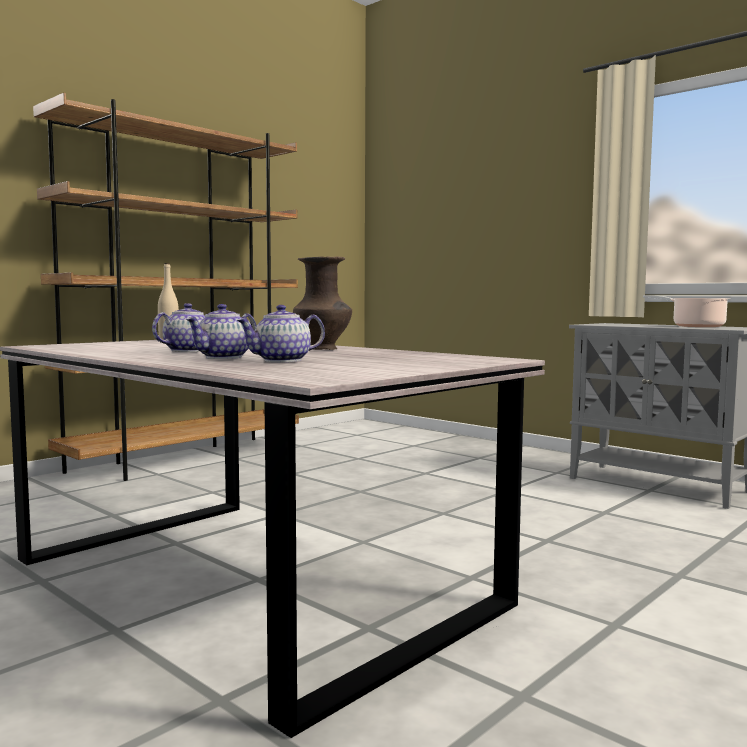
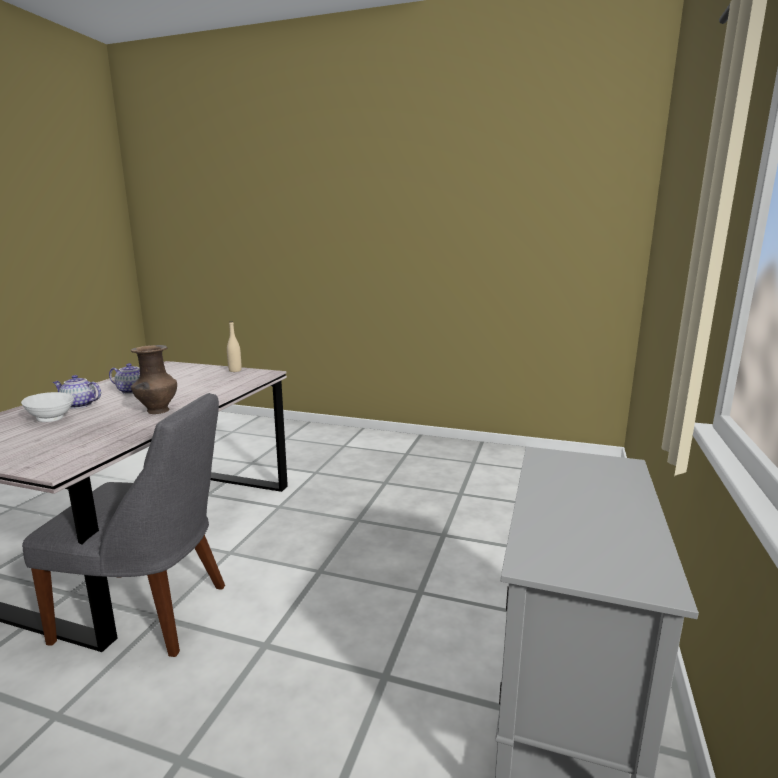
camera: 65 degrees right, 10 degrees up
brown bookcase [33,93,299,481] -> none
teapot [236,305,325,362] -> white bowl [21,392,74,422]
cooking pot [643,295,730,327] -> none
none -> grey chair [22,393,225,657]

